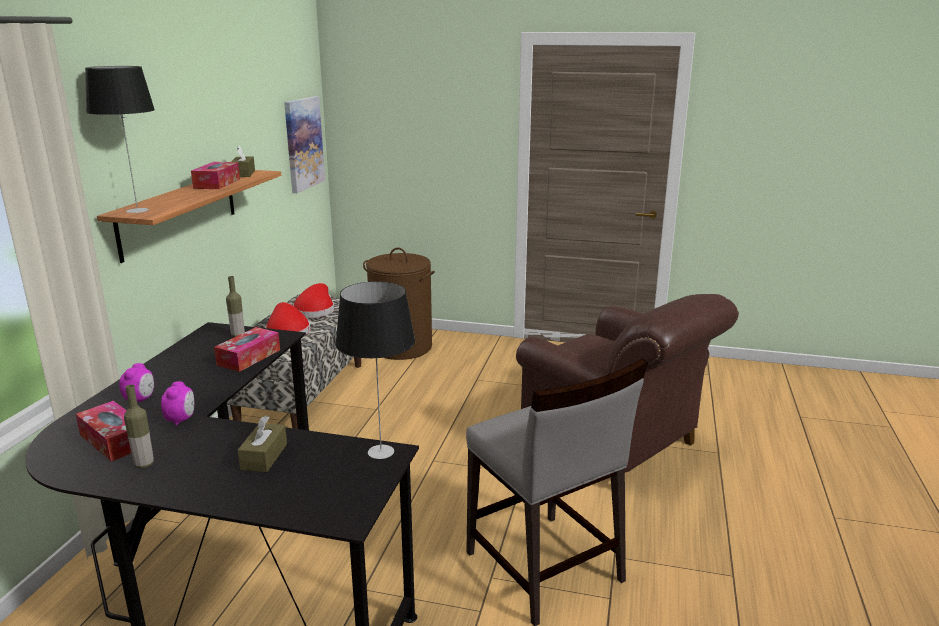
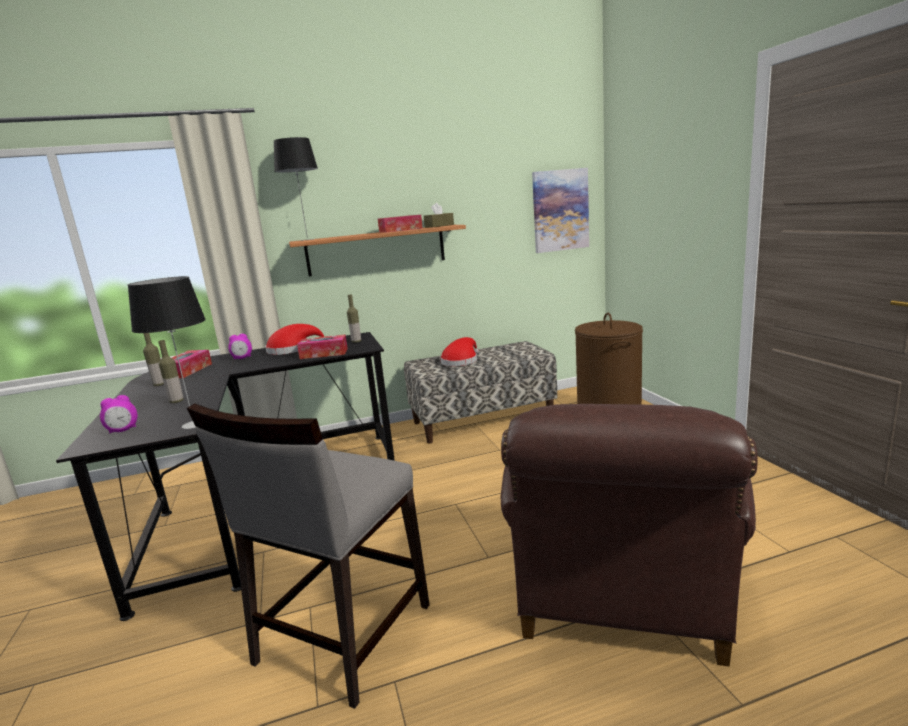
camera: 60 degrees right, 5 degrees down
alarm clock [161,381,195,426] -> alarm clock moved to [100,395,138,433]
brown tissue box [238,416,287,472] -> bottle [158,340,183,403]
red hat [293,283,334,318] -> red hat moved to [265,324,325,355]

